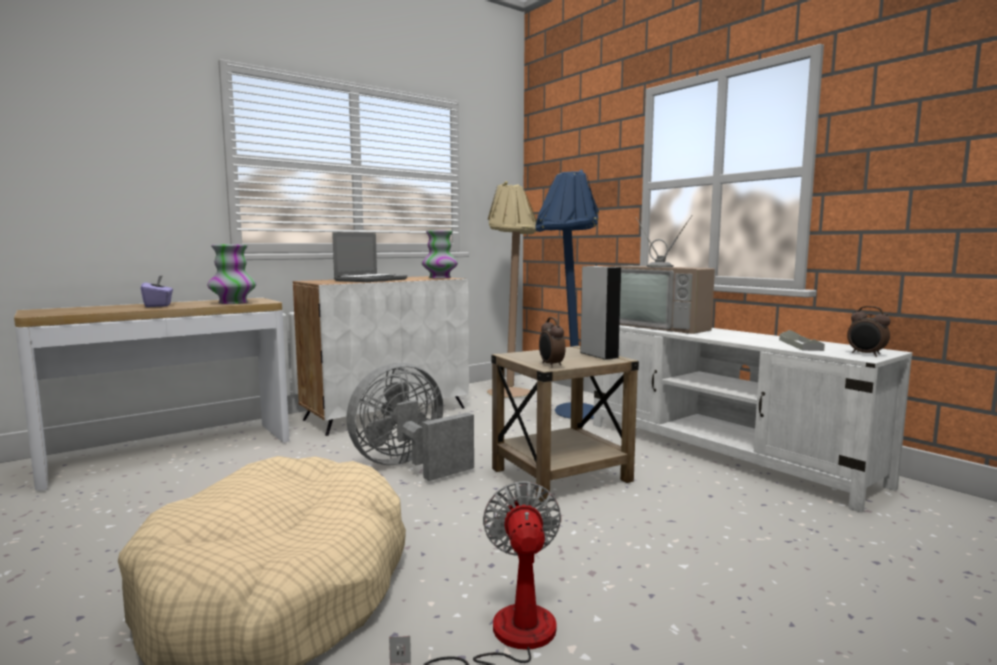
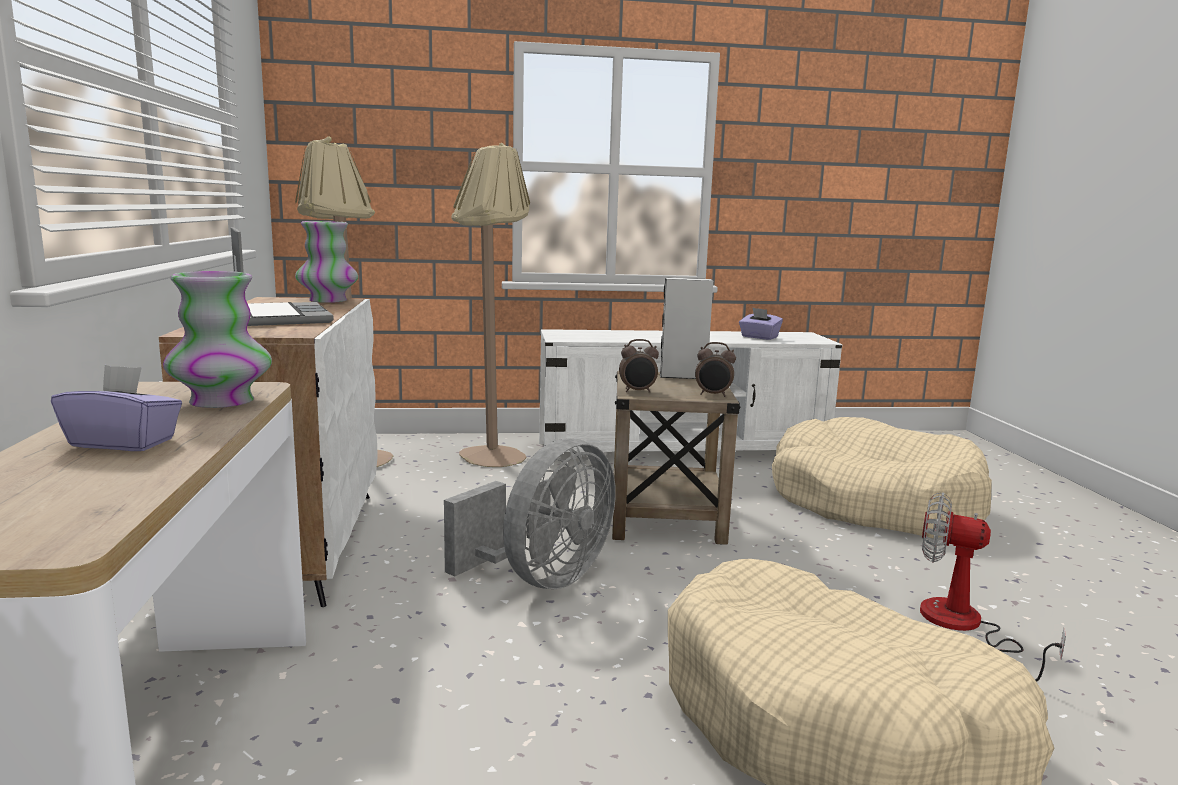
camera: 60 degrees left, 5 degrees up
grey fan [346,363,474,481] -> grey fan turned 135 degrees counterclockwise [444,438,616,589]
blue floor lamp [535,170,599,419] -> beige floor lamp [451,143,530,467]
television [610,215,715,334] -> none
grey tray [779,330,825,351] -> purple tissue box [739,308,783,340]
alarm clock [847,306,890,357] -> alarm clock moved to [619,339,659,393]
none -> beige dog bed [772,417,992,538]

